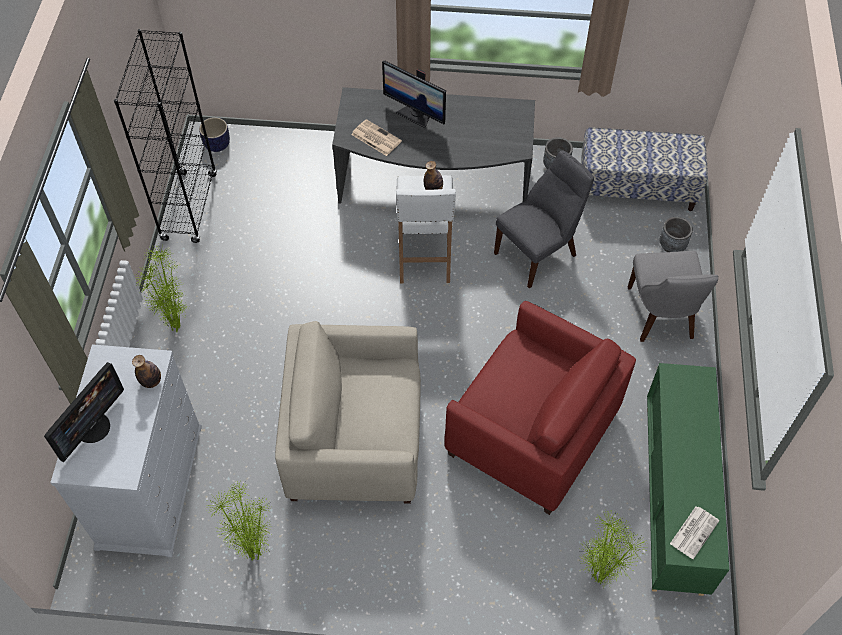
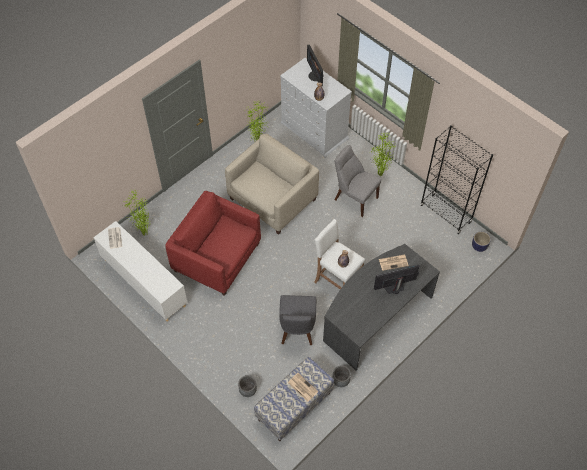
camera: 130 degrees right, 0 degrees up
red armchair [444,301,636,515] -> red armchair turned 45 degrees clockwise [165,191,261,296]
grey chair [628,251,718,342] -> grey chair moved to [335,145,381,217]
green cabinet [647,363,729,596] -> white cabinet [93,221,188,321]
none -> newspaper [288,373,318,402]

